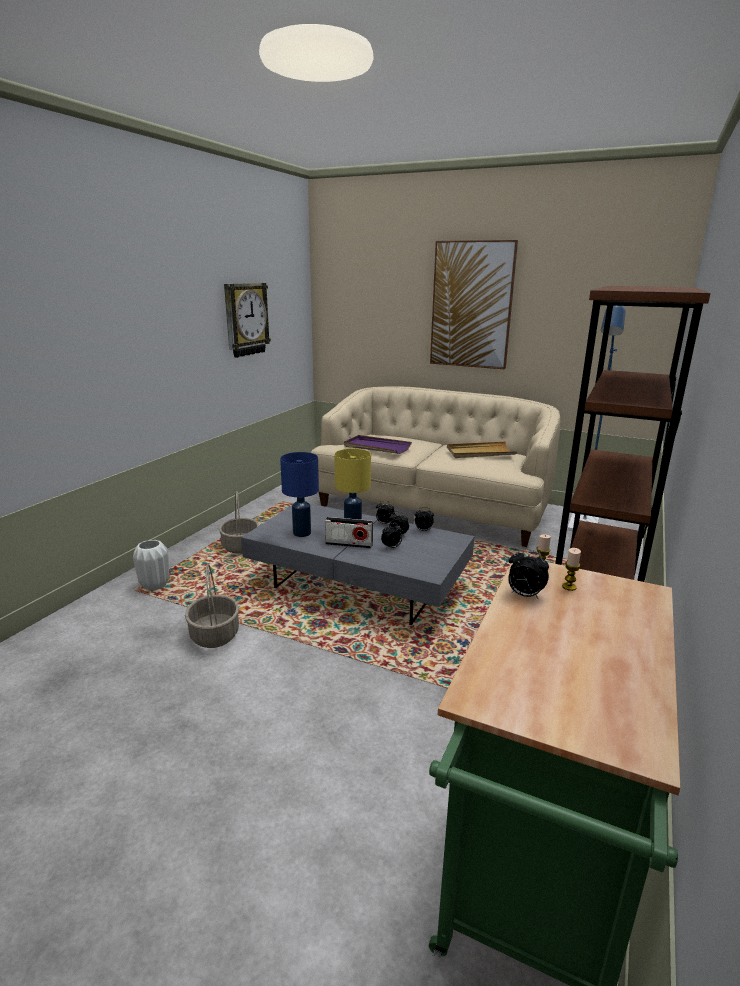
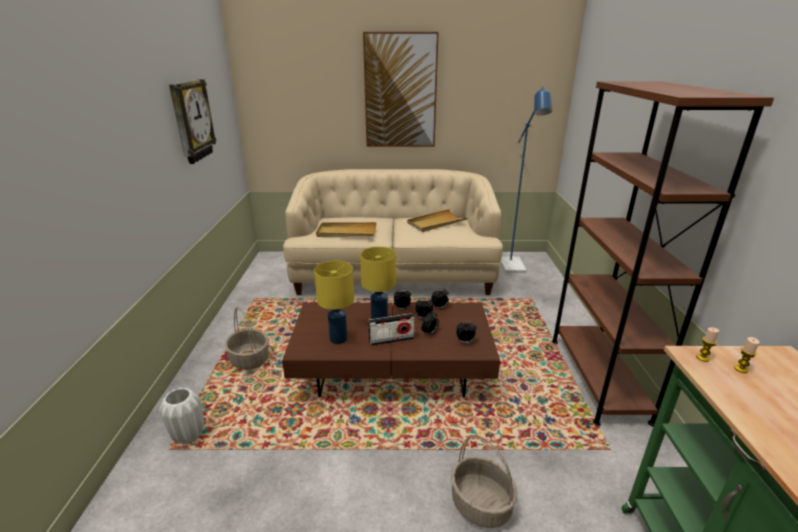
camera: 25 degrees left, 5 degrees up
basket [185,564,239,648] -> basket moved to [451,435,518,528]
grey coffee table [241,503,474,625] -> brown coffee table [282,303,500,397]
blue table lamp [280,452,319,537] -> yellow table lamp [314,261,354,344]
purple tray [344,435,412,454] -> beige tray [316,222,376,237]
alarm clock [508,549,549,600] -> alarm clock moved to [456,321,476,343]

